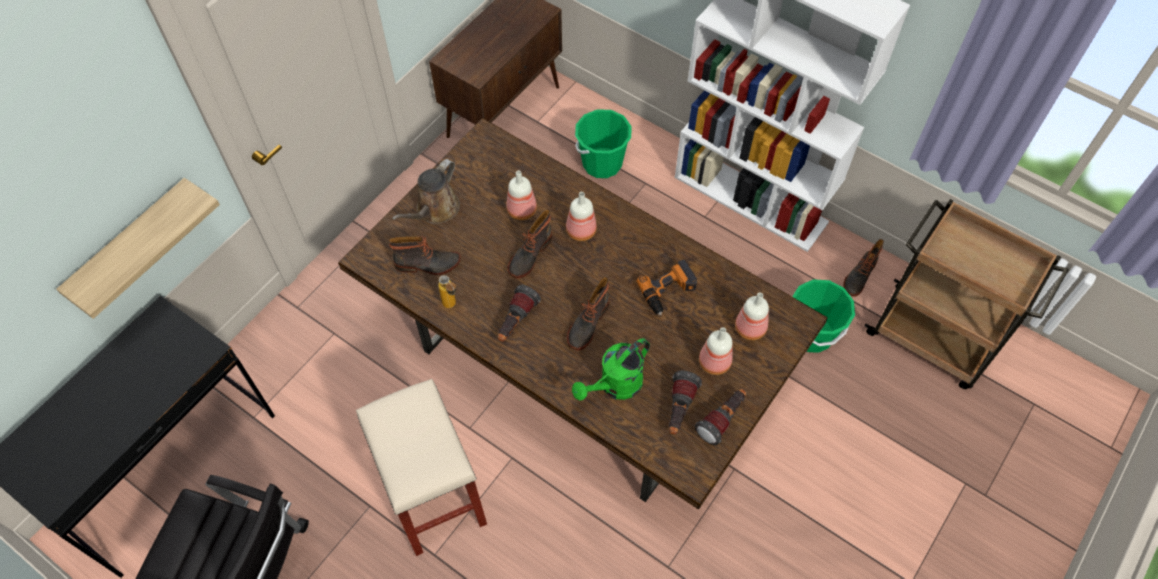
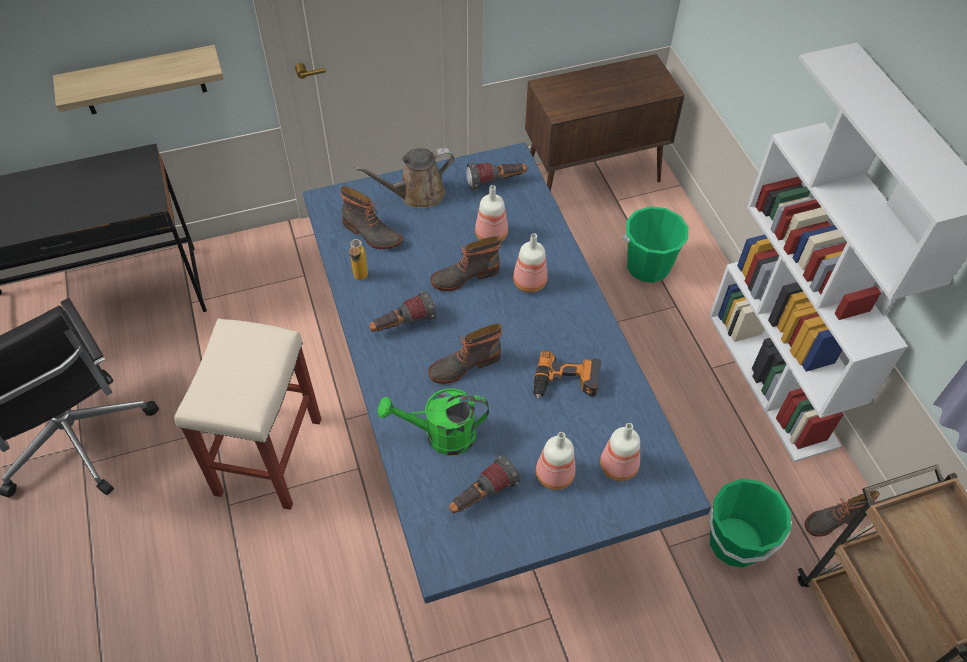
camera: 35 degrees right, 5 degrees down
brown dining table [338,118,828,509] -> blue dining table [303,142,712,603]
flashlight [695,389,746,446] -> flashlight moved to [466,162,527,191]

